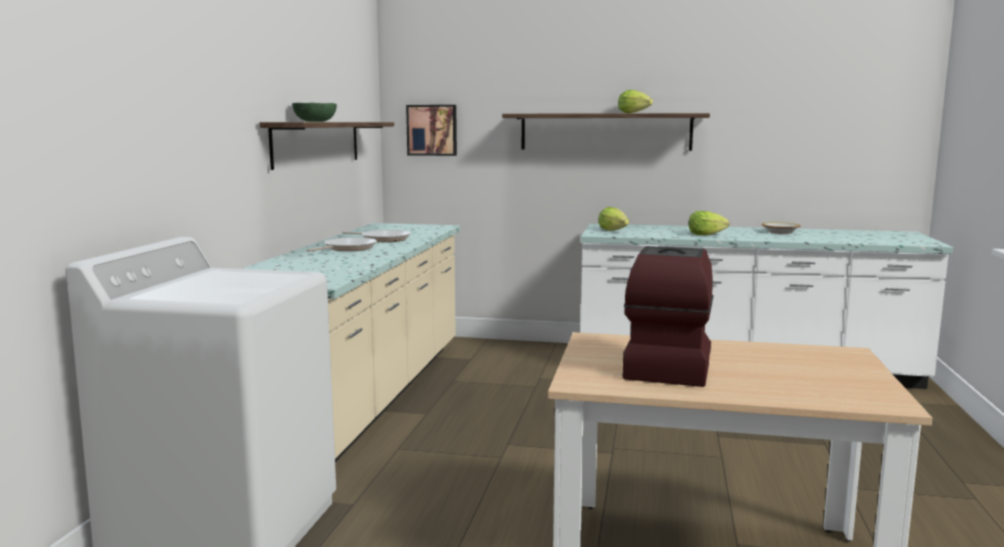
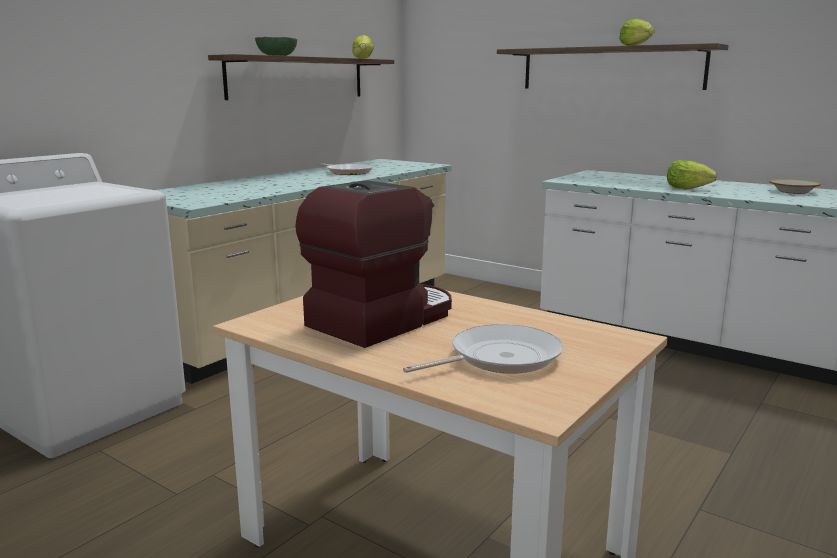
camera: 25 degrees right, 5 degrees up
frying pan [307,237,377,252] -> frying pan moved to [403,324,563,374]
picture [406,105,457,156] -> none
lettuce [598,207,629,231] -> lettuce moved to [352,35,374,59]

